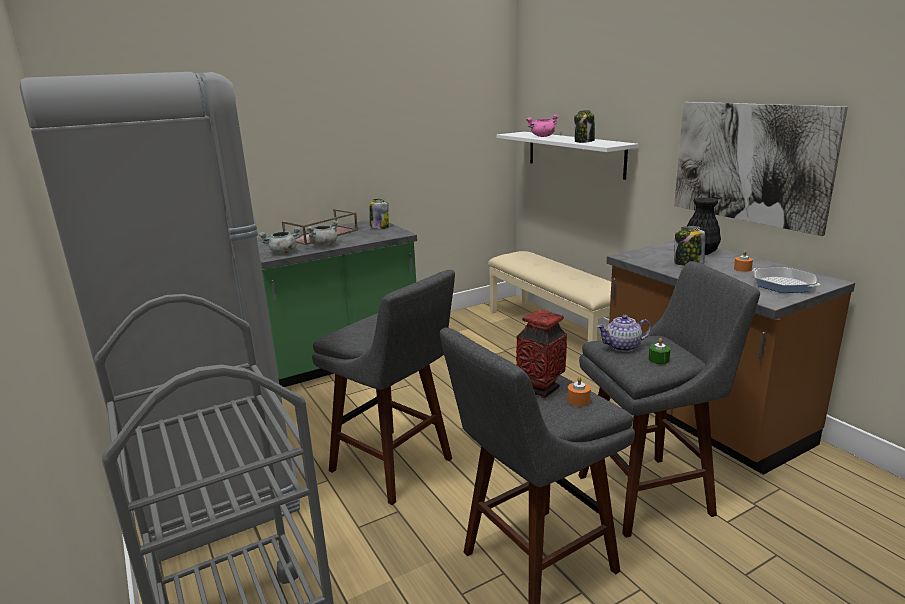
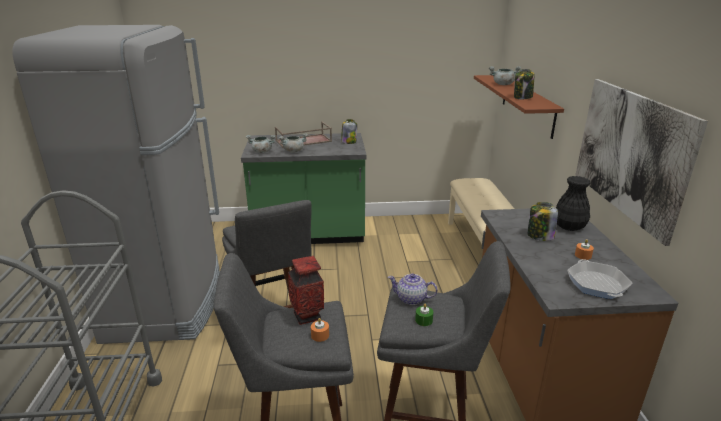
camera: 25 degrees right, 5 degrees up
white shelf [496,132,638,180] -> brown shelf [474,75,564,139]
pink cooking pot [526,115,559,137] -> grey cooking pot [489,66,521,85]

